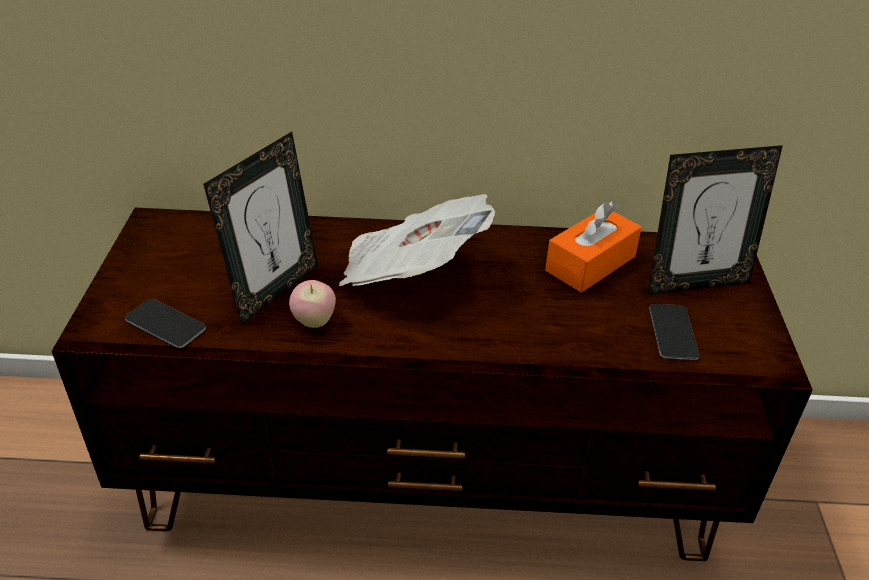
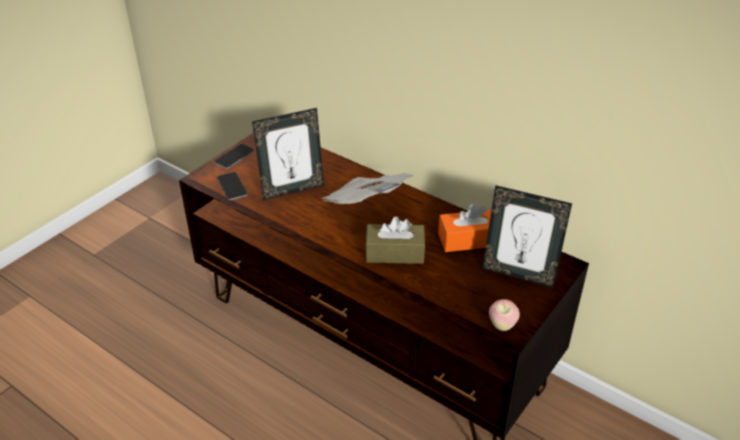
camera: 35 degrees right, 0 degrees up
apple [289,280,336,328] -> apple moved to [489,299,520,331]
phone [649,304,699,360] -> phone moved to [214,144,254,169]
none -> brown tissue box [365,217,425,264]

